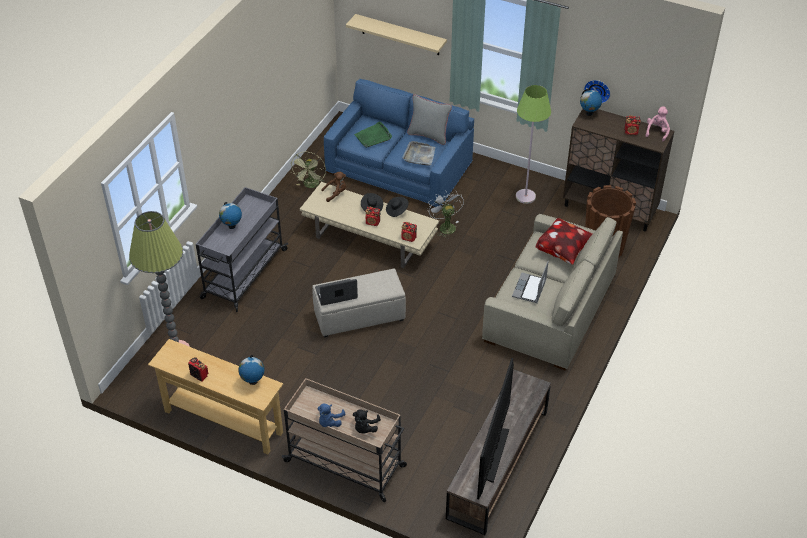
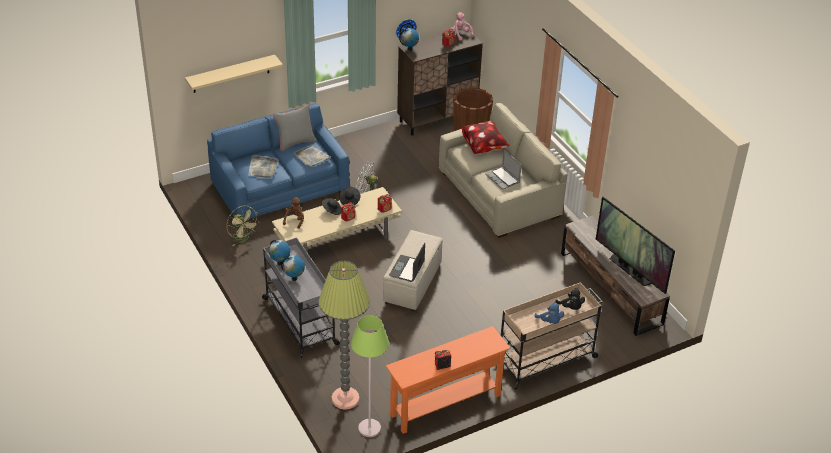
camera: 55 degrees left, 5 degrees down
beige console table [148,339,283,455] -> orange console table [386,326,511,434]
globe [238,355,264,385] -> globe moved to [269,240,290,265]
green tray [354,121,392,148] -> grey tray [248,155,279,178]
green floor lamp [516,85,551,204] -> green floor lamp moved to [351,315,389,437]

